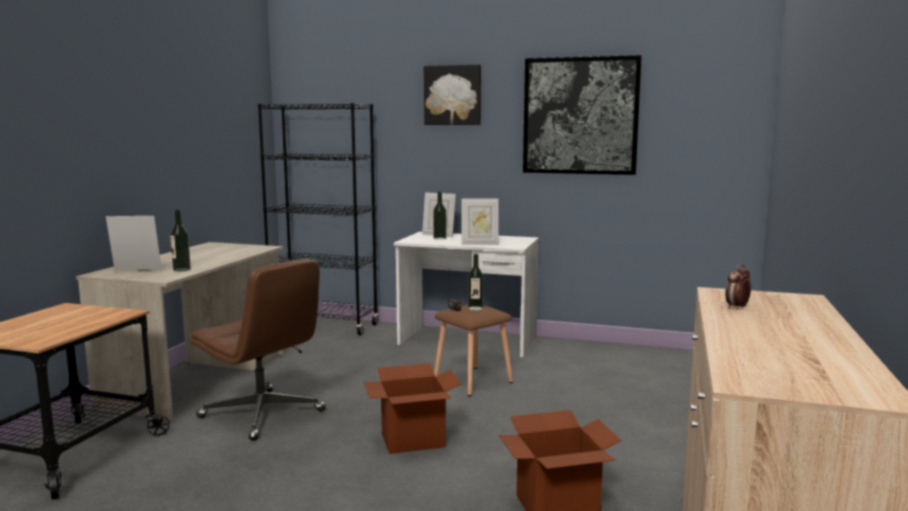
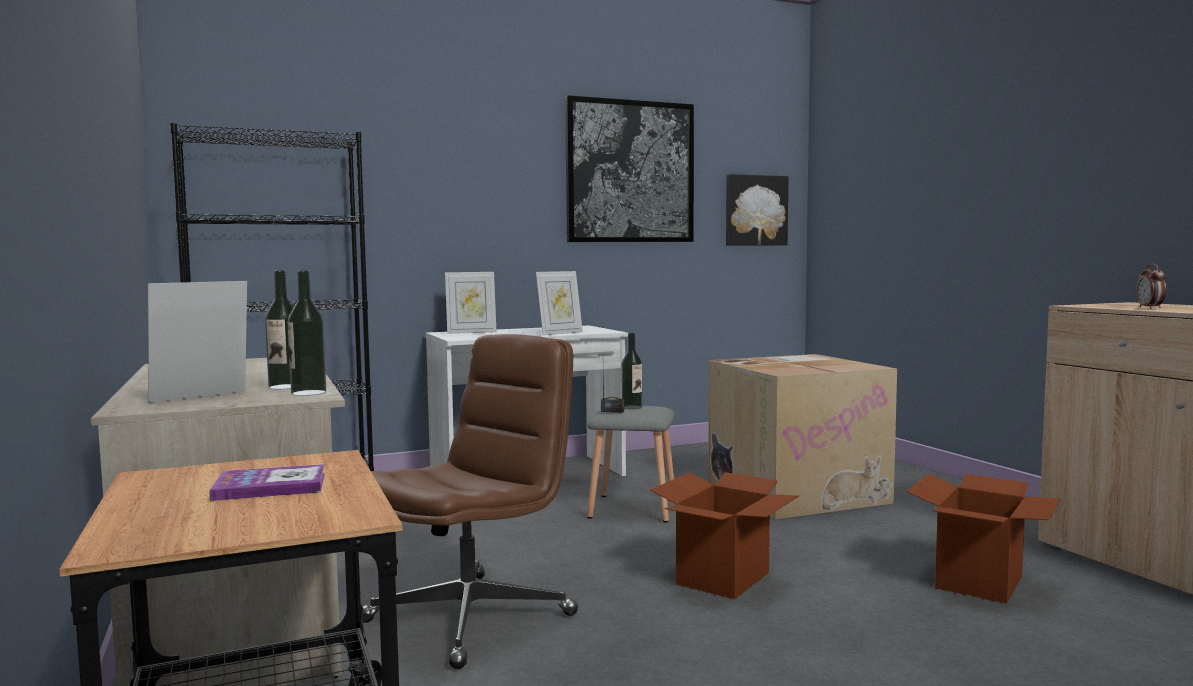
camera: 40 degrees left, 5 degrees down
brown office chair [190,258,326,441] -> brown office chair turned 45 degrees counterclockwise [362,334,578,669]
picture [424,65,481,125] -> picture moved to [726,174,788,246]
bottle [433,192,446,240] -> bottle moved to [288,271,326,396]
brown stool [434,305,513,396] -> grey stool [587,406,675,522]
none -> book [209,464,325,501]
none -> cardboard box [708,354,897,519]

